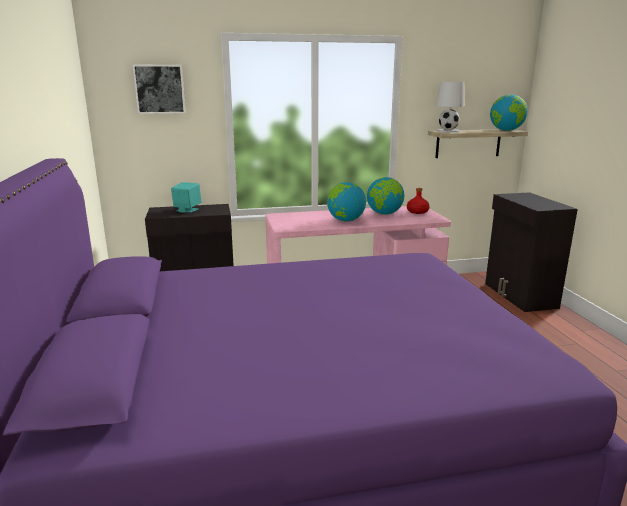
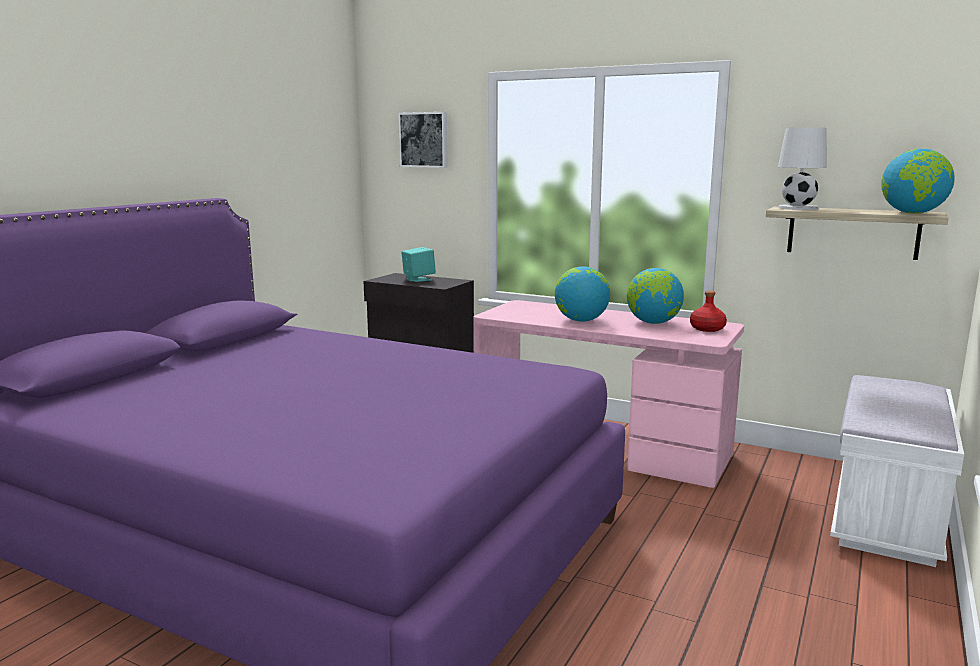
camera: 40 degrees right, 5 degrees down
black cabinet [485,192,578,312] -> white bench [830,375,964,567]

